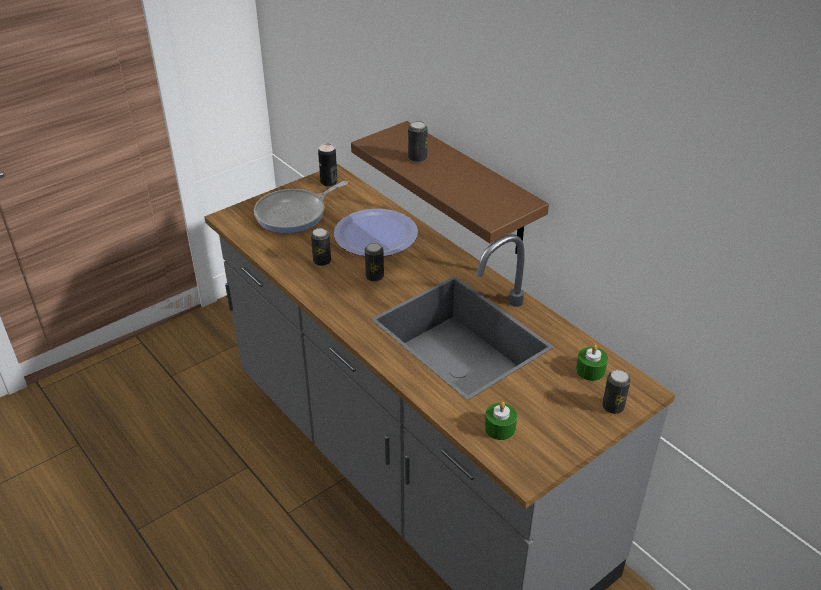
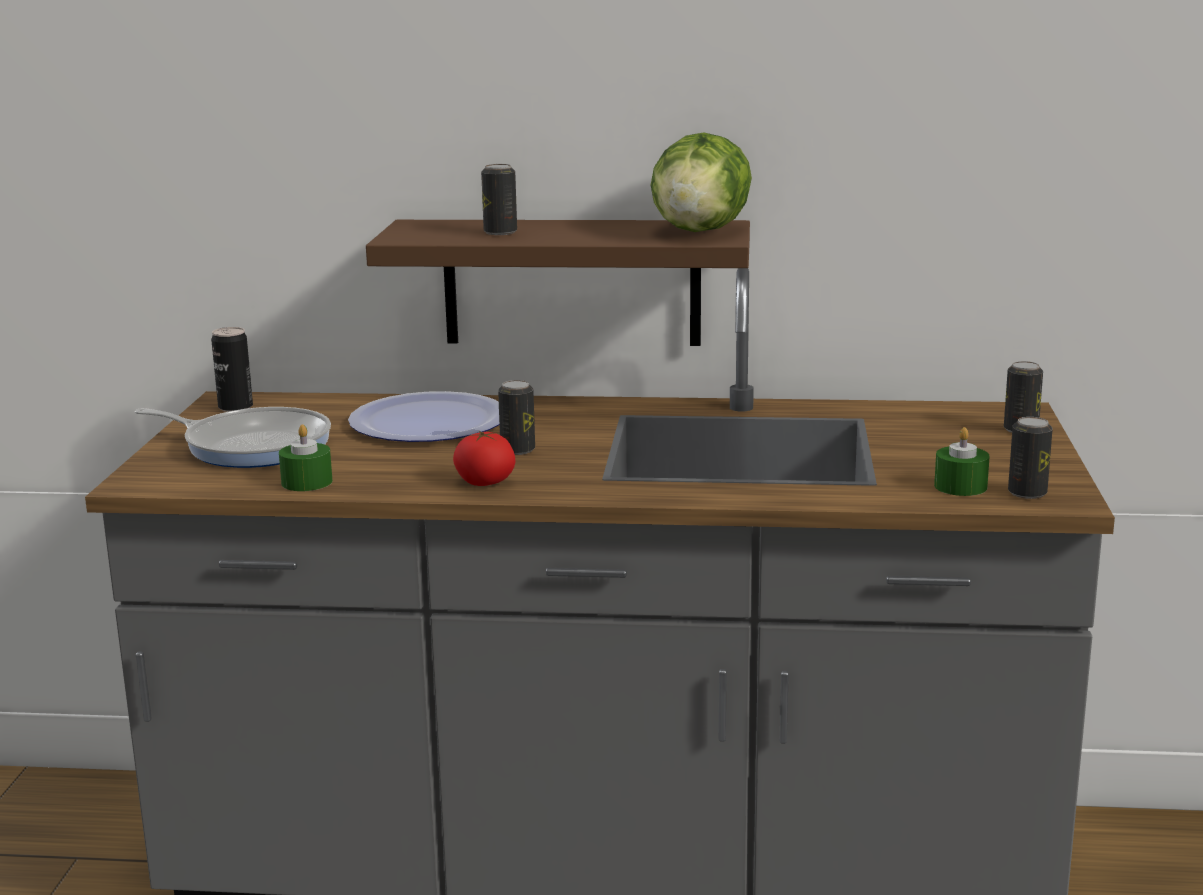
camera: 45 degrees left, 20 degrees down
frying pan [254,181,348,233] -> frying pan turned 75 degrees counterclockwise [134,407,331,468]
can [311,228,331,266] -> can moved to [1008,417,1053,499]
green candle [576,345,608,381] -> green candle moved to [279,424,332,491]
none -> tomato [453,431,515,486]
none -> lettuce [651,132,752,232]

